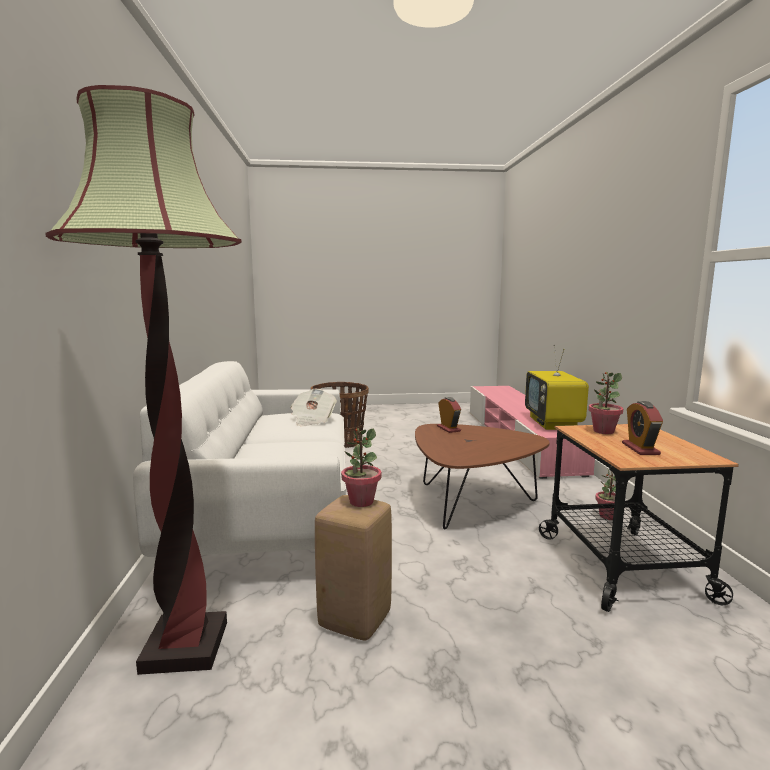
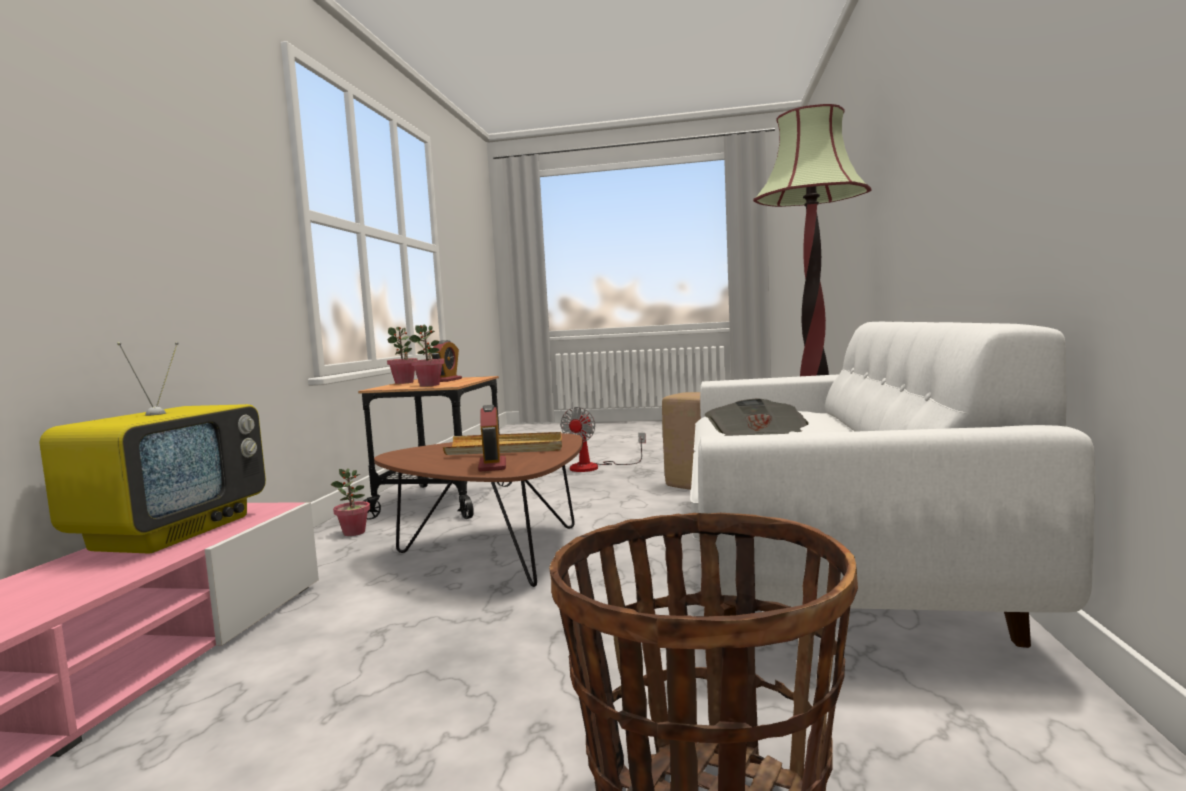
camera: 165 degrees left, 5 degrees down
potted plant [341,428,381,507] -> potted plant moved to [387,327,418,384]
none -> beige tray [443,432,562,455]
none -> fan [560,407,646,472]

